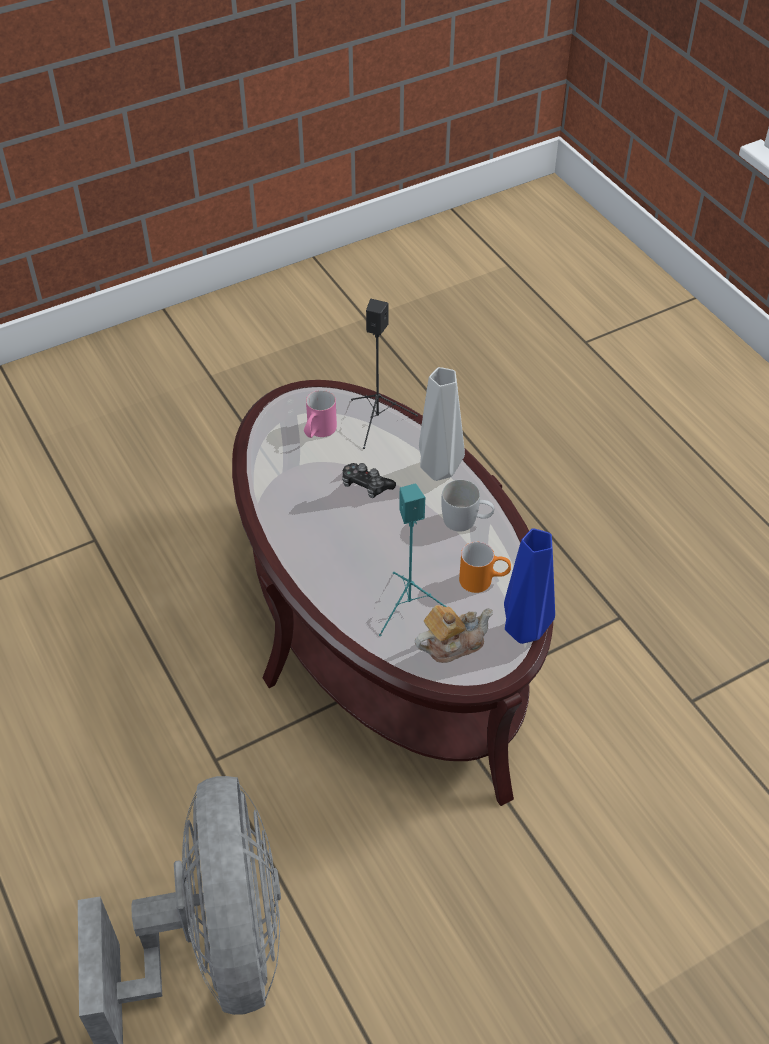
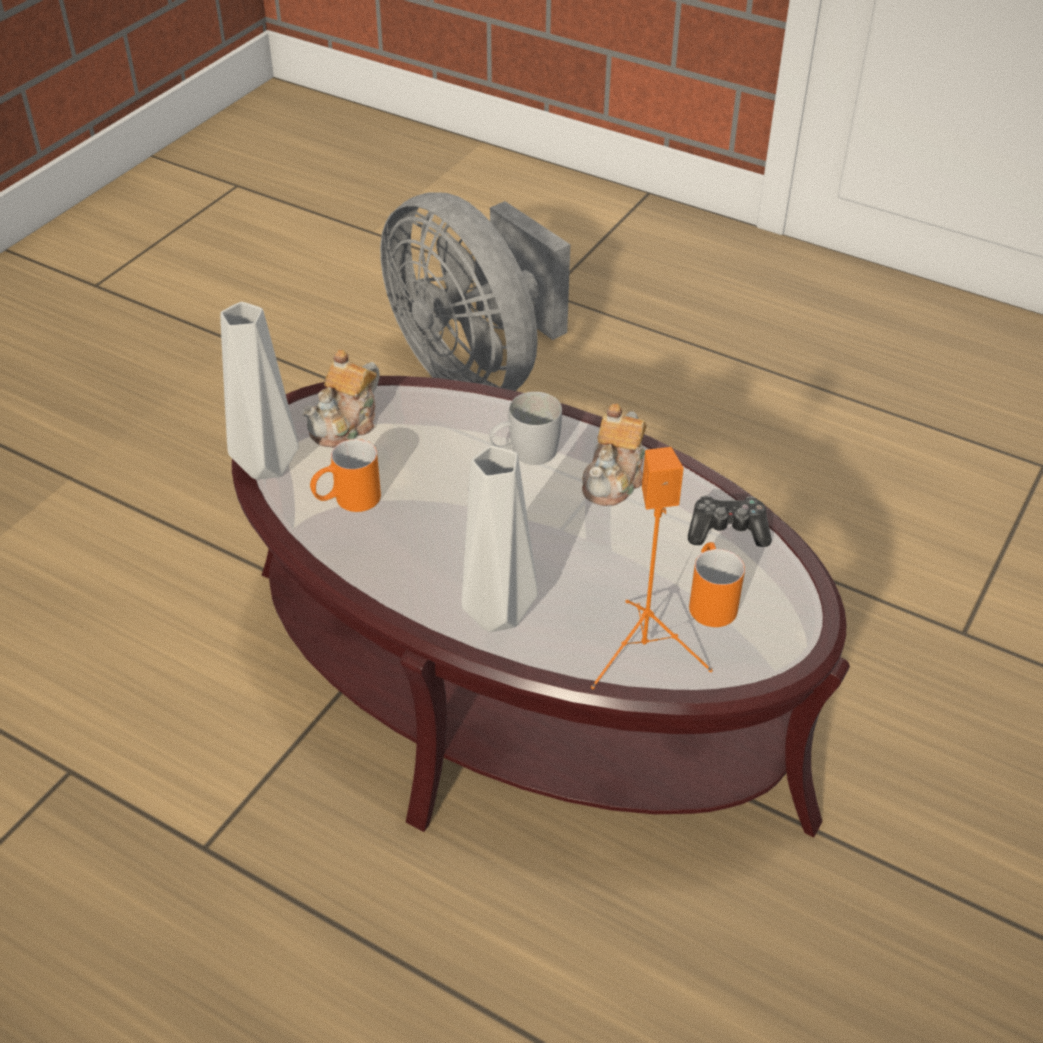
camera: 150 degrees right, 5 degrees down
pink mug [304,390,337,438] -> orange mug [689,542,745,627]
game controller [342,463,396,498] -> game controller moved to [688,495,772,547]
black speaker [351,299,418,449] -> orange speaker [591,447,713,689]
turquoise speaker [379,483,456,636] -> none
white mug [441,480,494,532] -> white mug moved to [490,392,562,465]
blue vase [504,528,555,644] -> grey vase [220,302,299,479]
none -> teapot [582,404,646,506]

